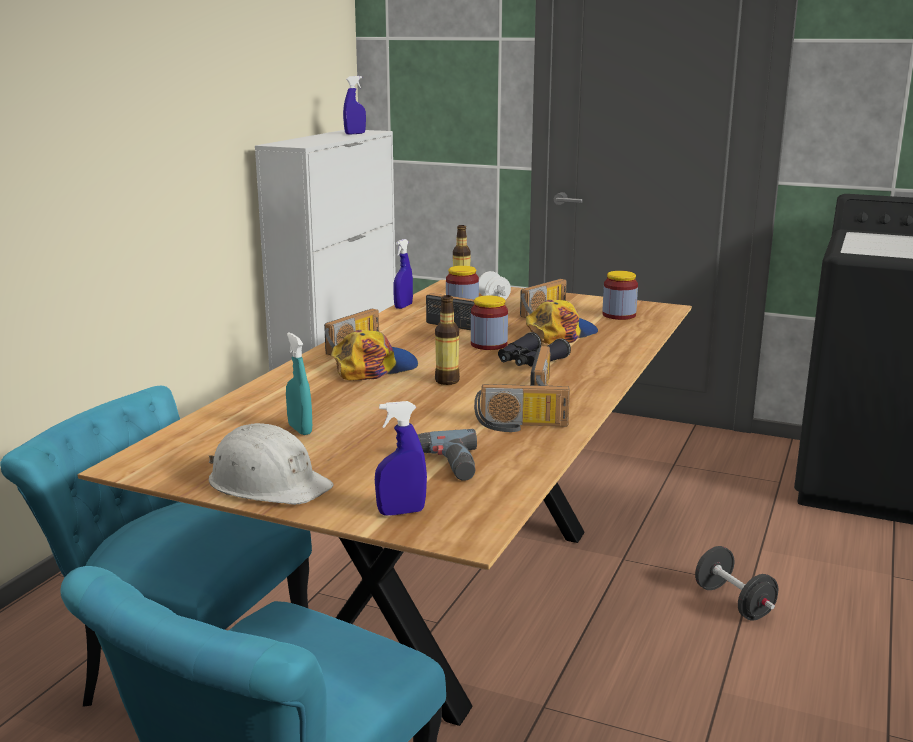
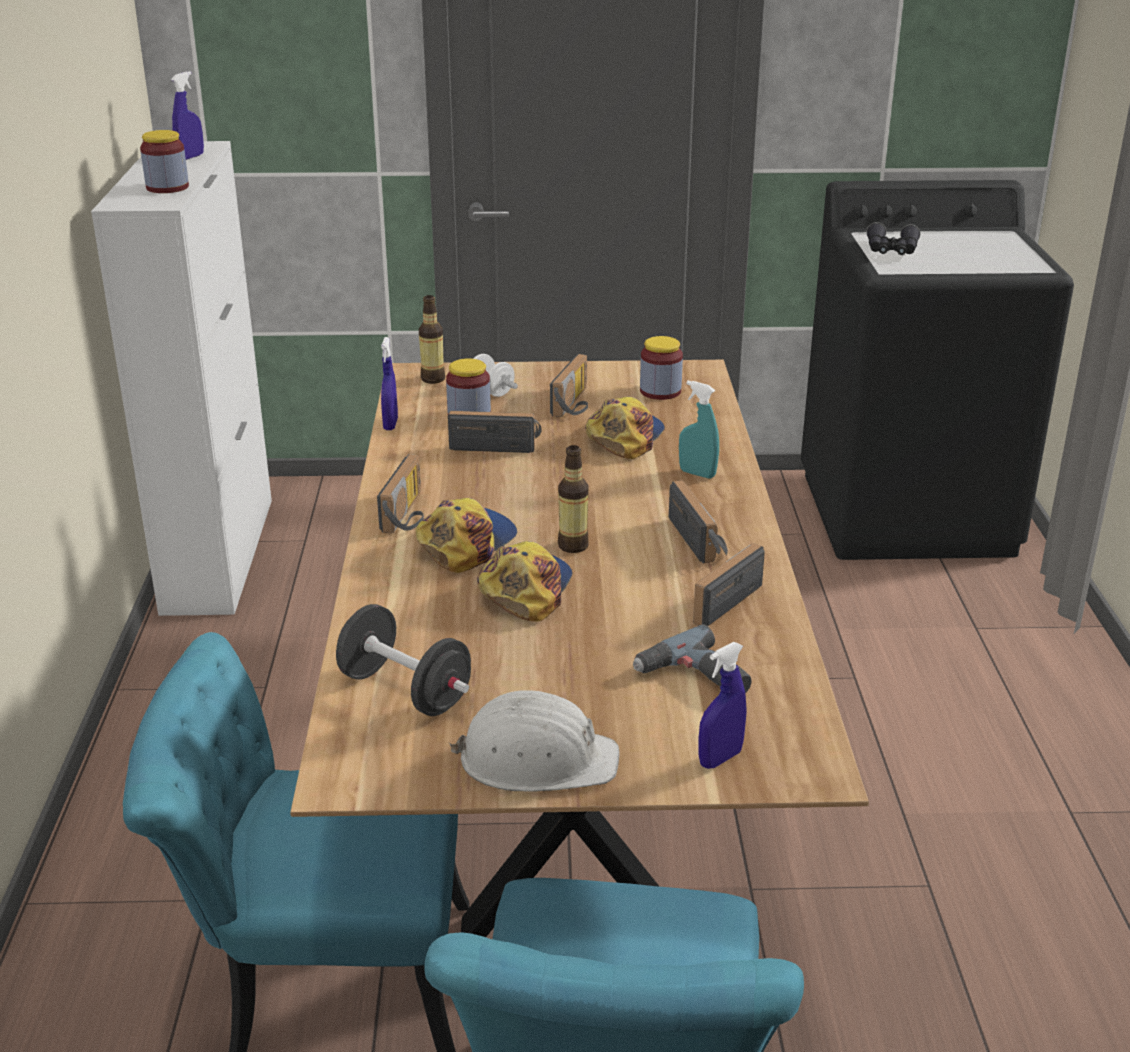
camera: 25 degrees left, 10 degrees up
turquoise spray bottle [286,333,312,435] -> turquoise spray bottle moved to [679,381,719,479]
jar [471,296,508,350] -> jar moved to [140,130,189,193]
radio [474,384,570,432] -> radio turned 150 degrees clockwise [693,543,765,626]
black binoculars [498,332,571,367] -> black binoculars moved to [866,222,920,255]
black dumbbell [695,546,778,620] -> black dumbbell moved to [336,604,471,716]
none -> cap [477,541,572,622]

